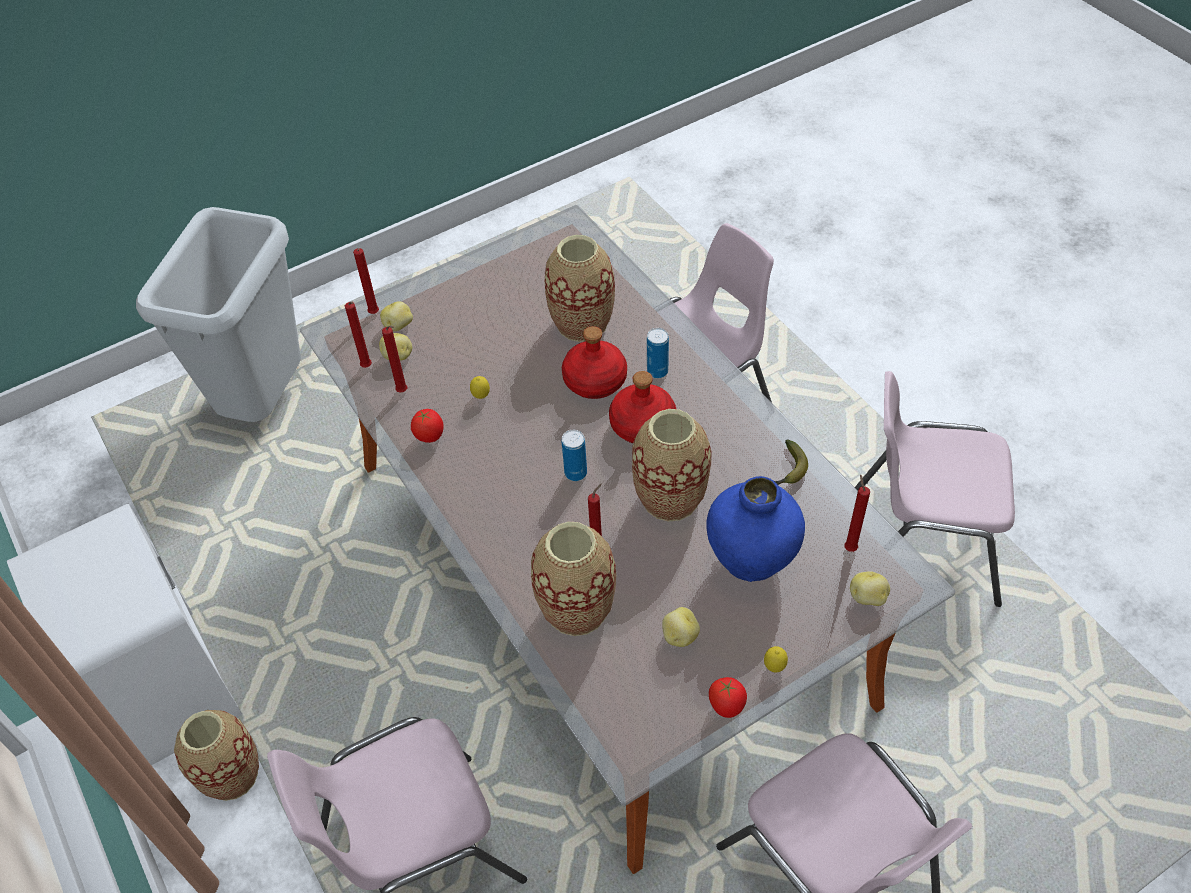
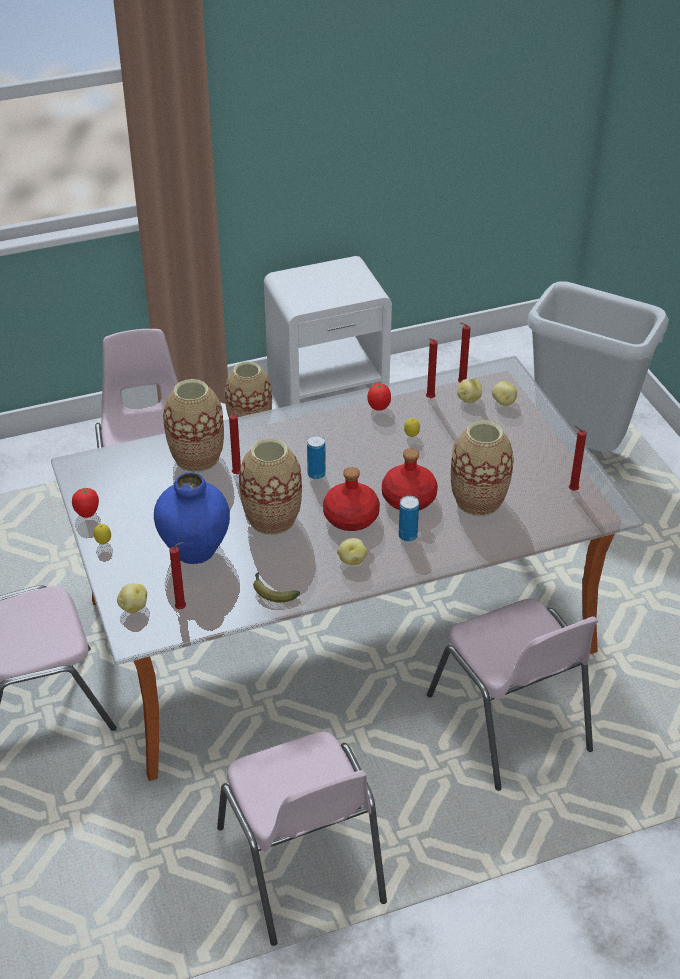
camera: 100 degrees right, 10 degrees down
red candle [353,248,379,314] -> red candle moved to [569,426,587,491]
potato [662,607,700,647] -> potato moved to [337,538,368,565]
pink chair [855,371,1015,607] -> pink chair turned 135 degrees clockwise [217,732,387,946]

